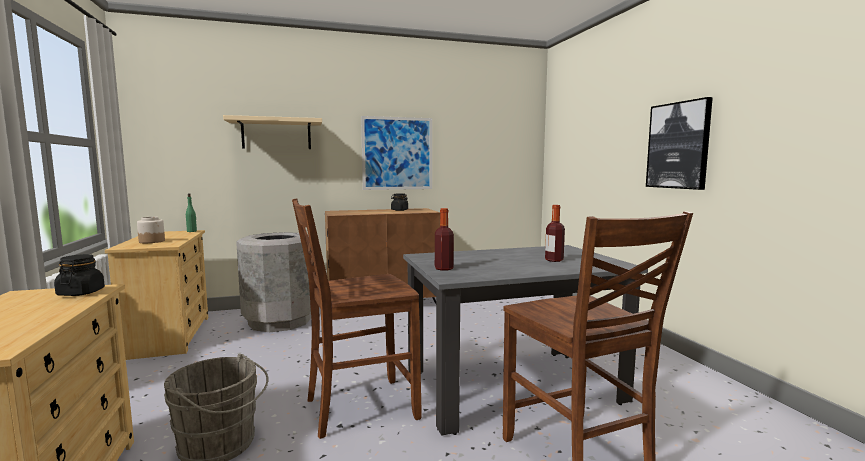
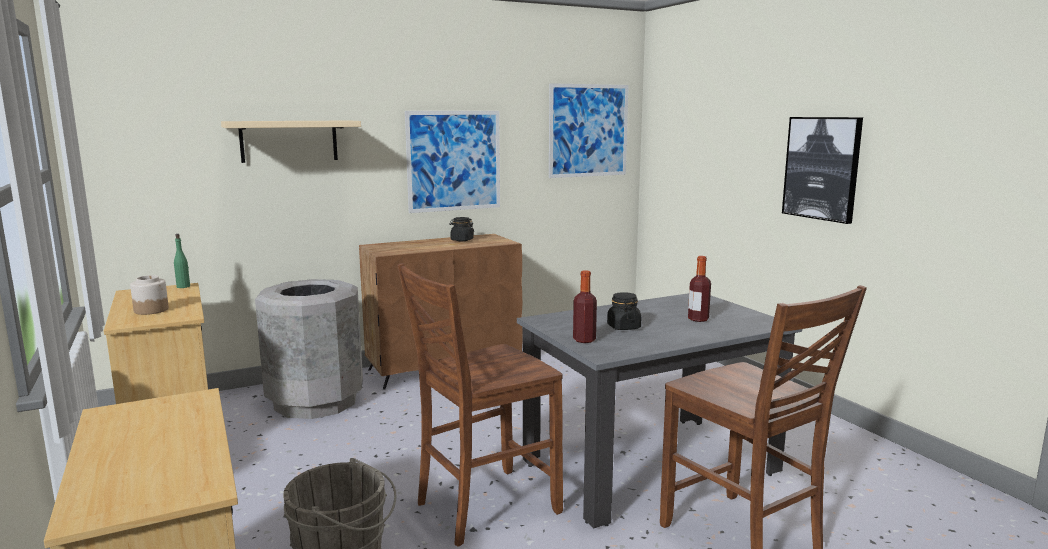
camera: 10 degrees left, 5 degrees up
black jar [54,254,105,296] -> black jar moved to [607,292,641,330]
none -> picture [549,83,629,178]

